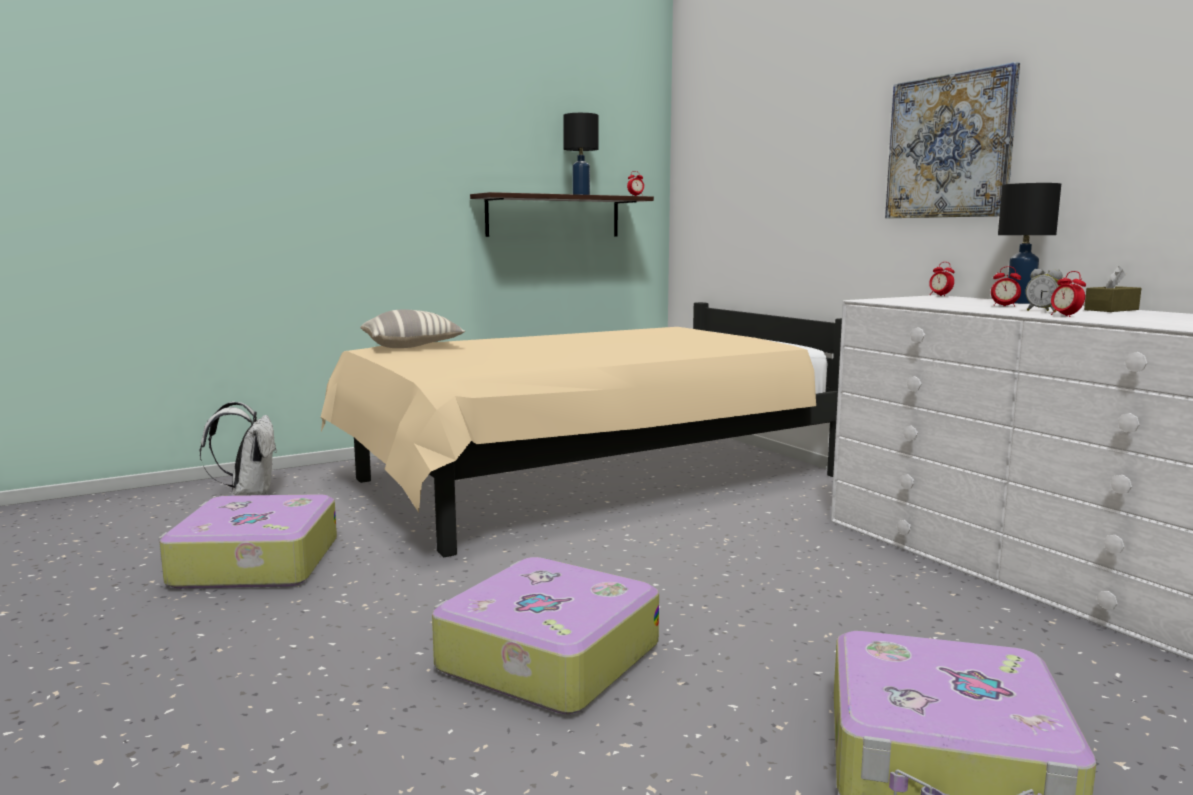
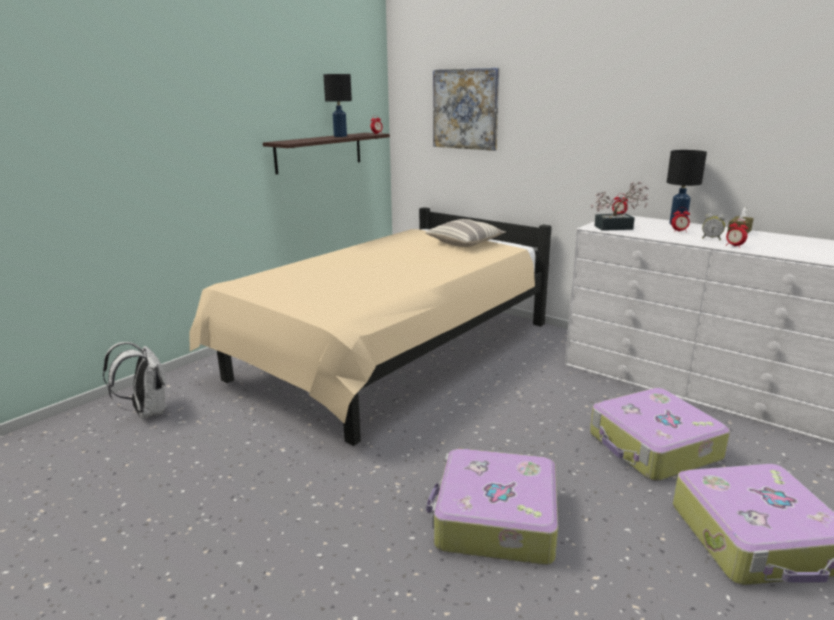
camera: 20 degrees left, 10 degrees up
suitcase [159,494,337,589] -> suitcase moved to [590,388,730,481]
pillow [360,309,465,348] -> pillow moved to [425,219,505,247]
picture [885,62,1020,218] -> picture moved to [433,68,499,151]
none -> potted plant [590,182,649,231]

